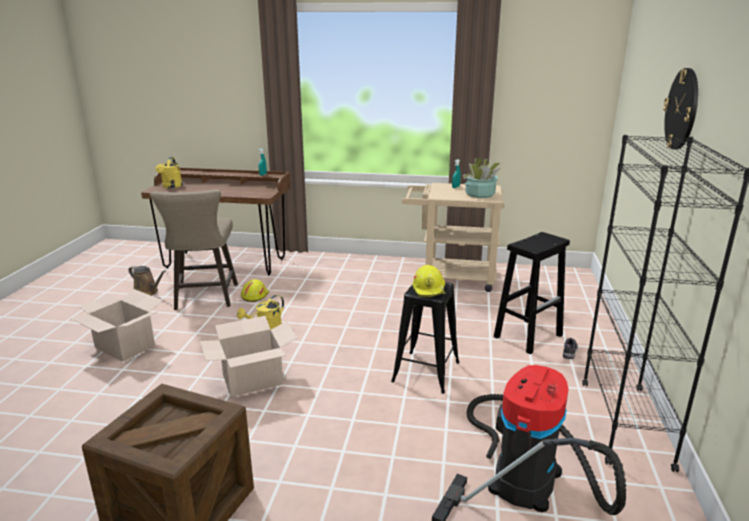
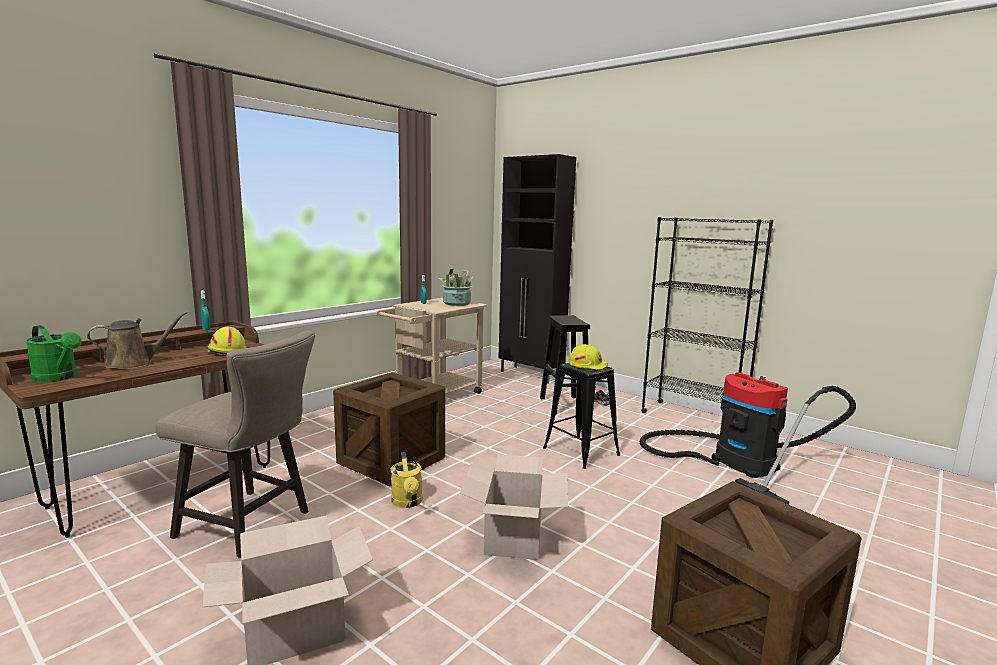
camera: 60 degrees left, 10 degrees down
brown watering can [128,266,166,296] -> brown watering can moved to [87,311,188,369]
yellow watering can [156,157,183,188] -> green watering can [25,325,82,382]
yellow hard hat [241,279,269,302] -> yellow hard hat moved to [208,327,247,355]
wall clock [663,68,698,150] -> none
none -> crate [333,372,445,486]
none -> black cabinet [499,154,576,384]

